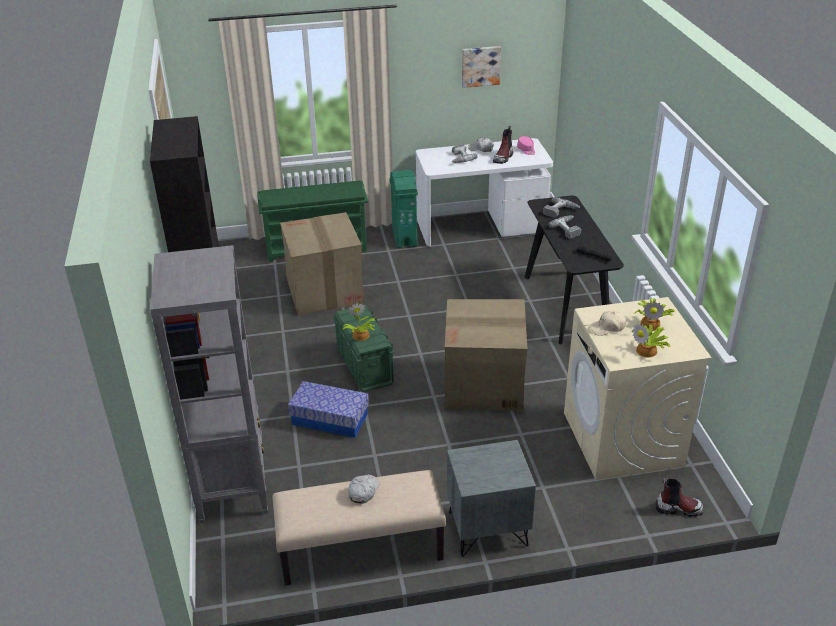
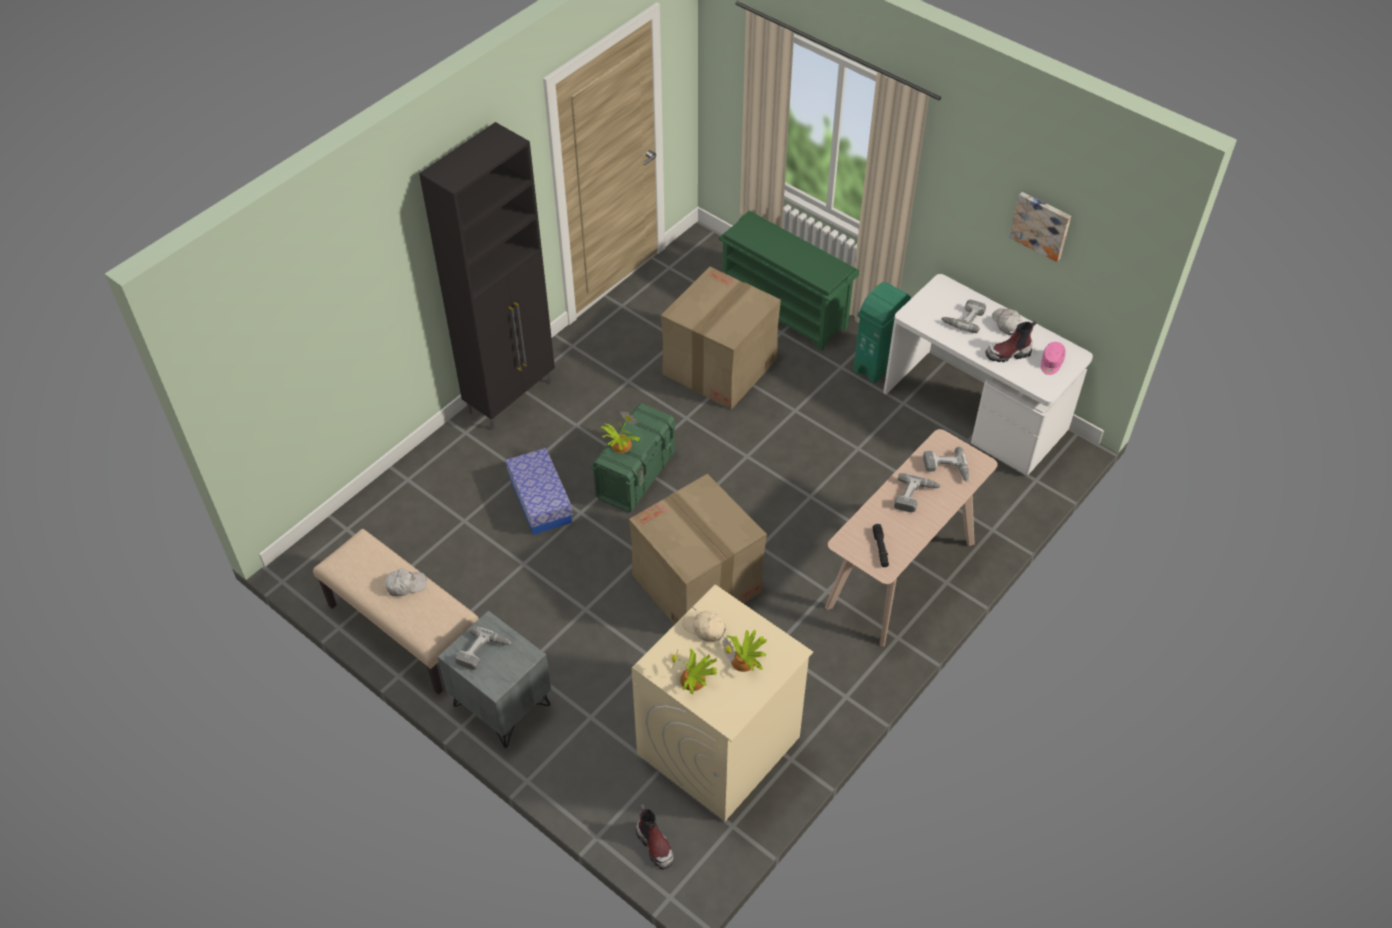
camera: 50 degrees right, 15 degrees up
grey bookcase [150,245,268,524] -> none
black console table [524,196,624,344] -> beige console table [825,429,998,646]
none -> power drill [455,625,511,670]

